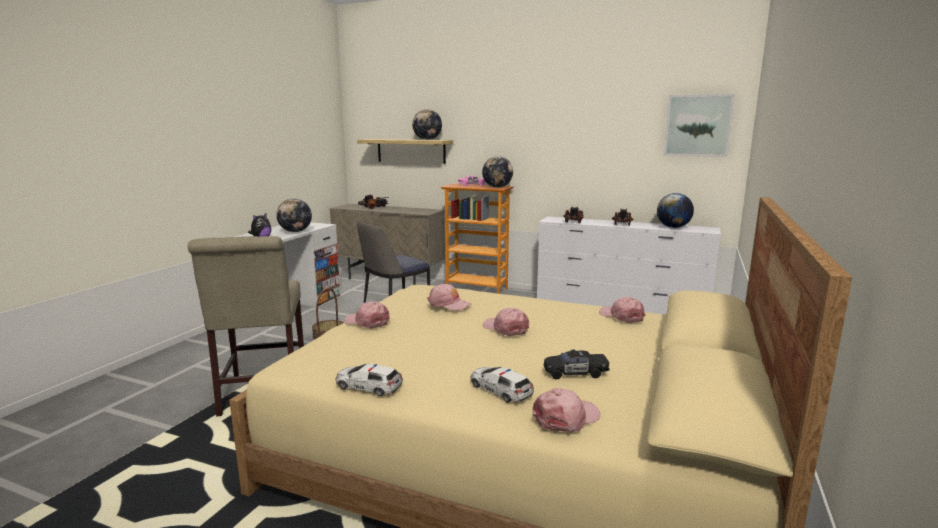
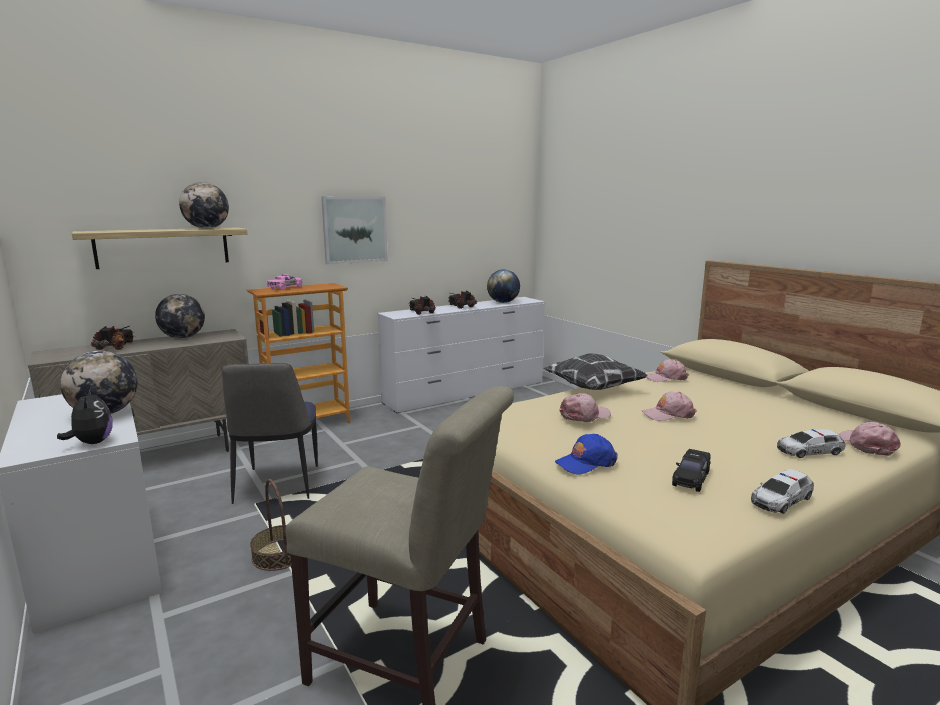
camera: 55 degrees left, 0 degrees up
pink cap [344,302,390,329] -> blue cap [555,434,618,475]
globe [482,156,513,188] -> globe moved to [155,294,205,339]
black toy car [544,350,610,379] -> black toy car moved to [672,449,711,492]
picture [664,94,735,157] -> picture moved to [321,196,388,265]
none -> pillow [544,353,647,390]

